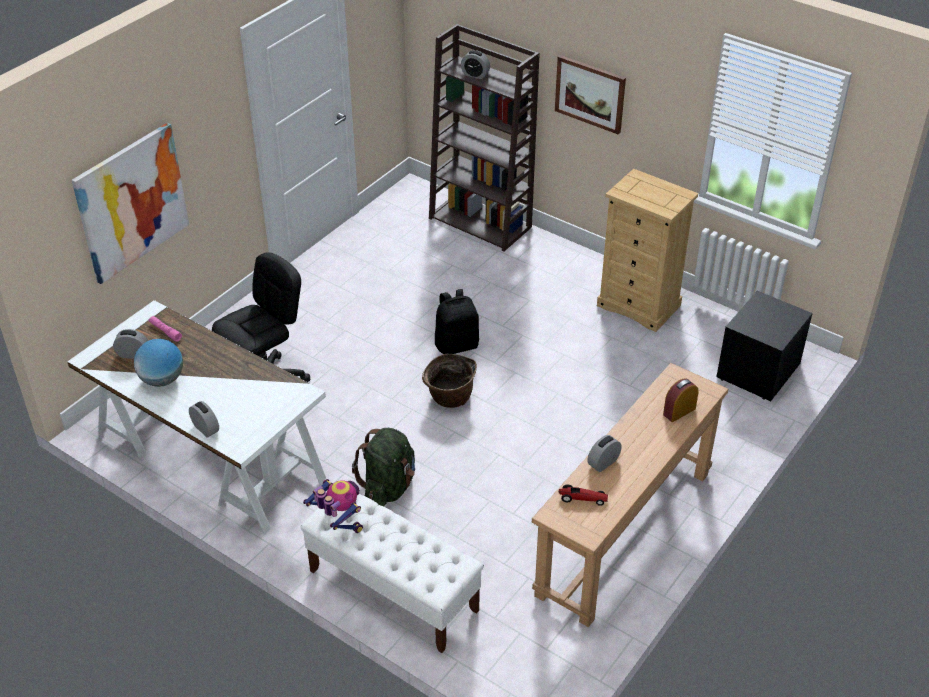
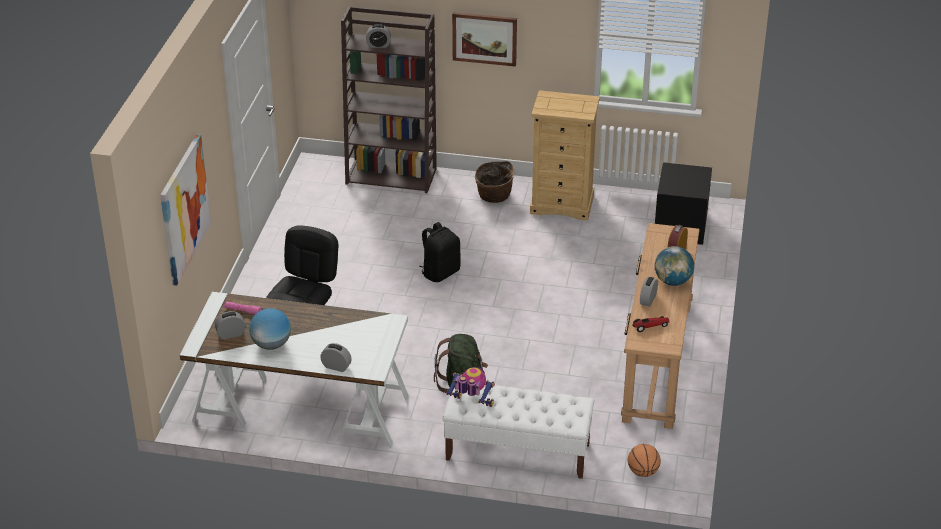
camera: 25 degrees left, 5 degrees down
basket [422,354,477,408] -> basket moved to [475,161,514,203]
none -> basketball [628,444,661,477]
none -> globe [655,246,694,286]

